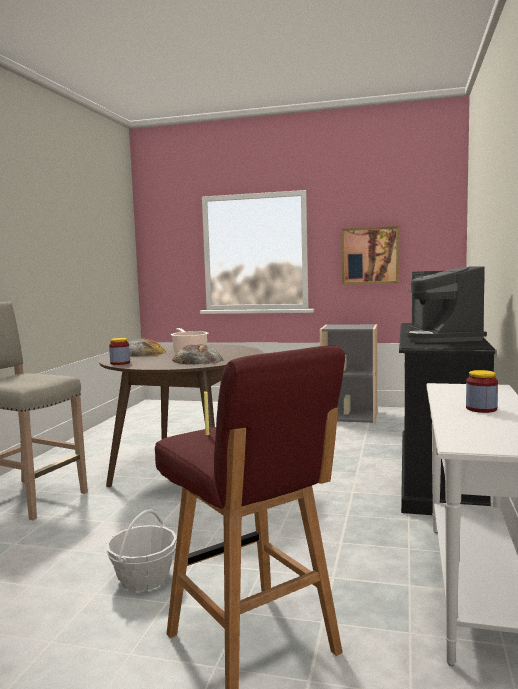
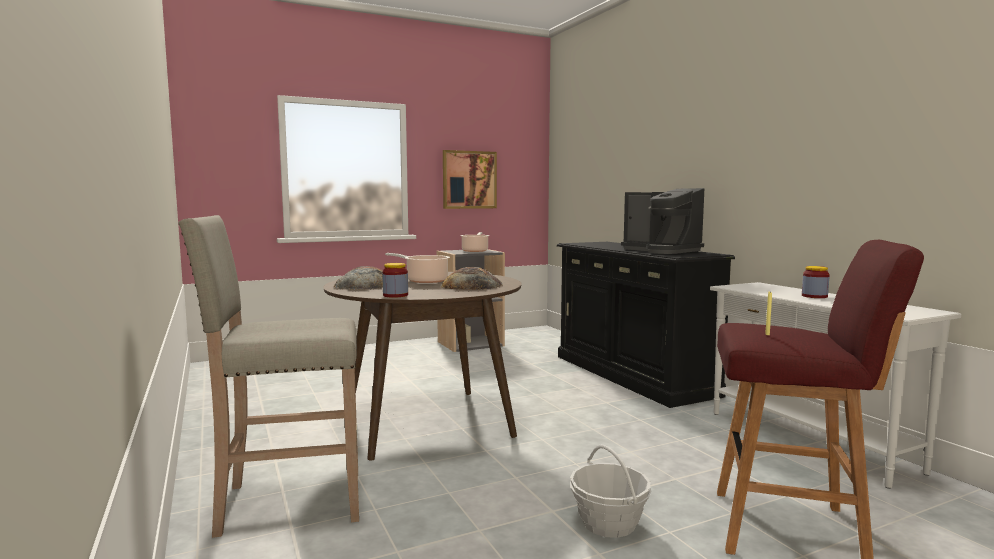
camera: 40 degrees left, 0 degrees up
none -> cooking pot [461,232,490,252]

